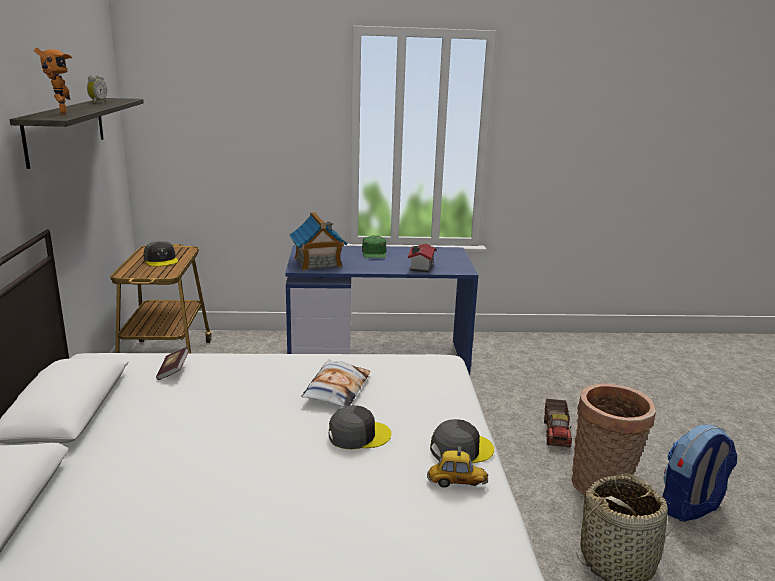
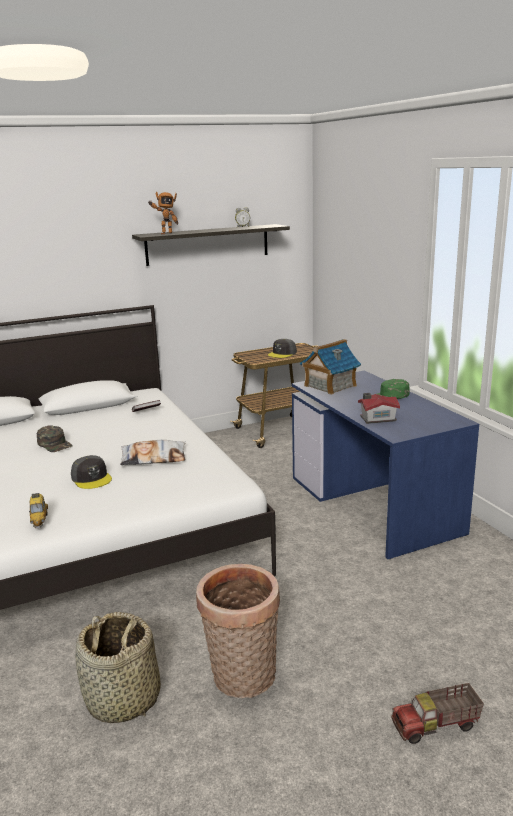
camera: 70 degrees right, 0 degrees up
grey cap [430,419,494,463] -> none
toy truck [544,399,572,447] -> toy truck moved to [392,683,484,744]
backpack [662,425,737,522] -> none
none -> green cap [37,425,73,452]

